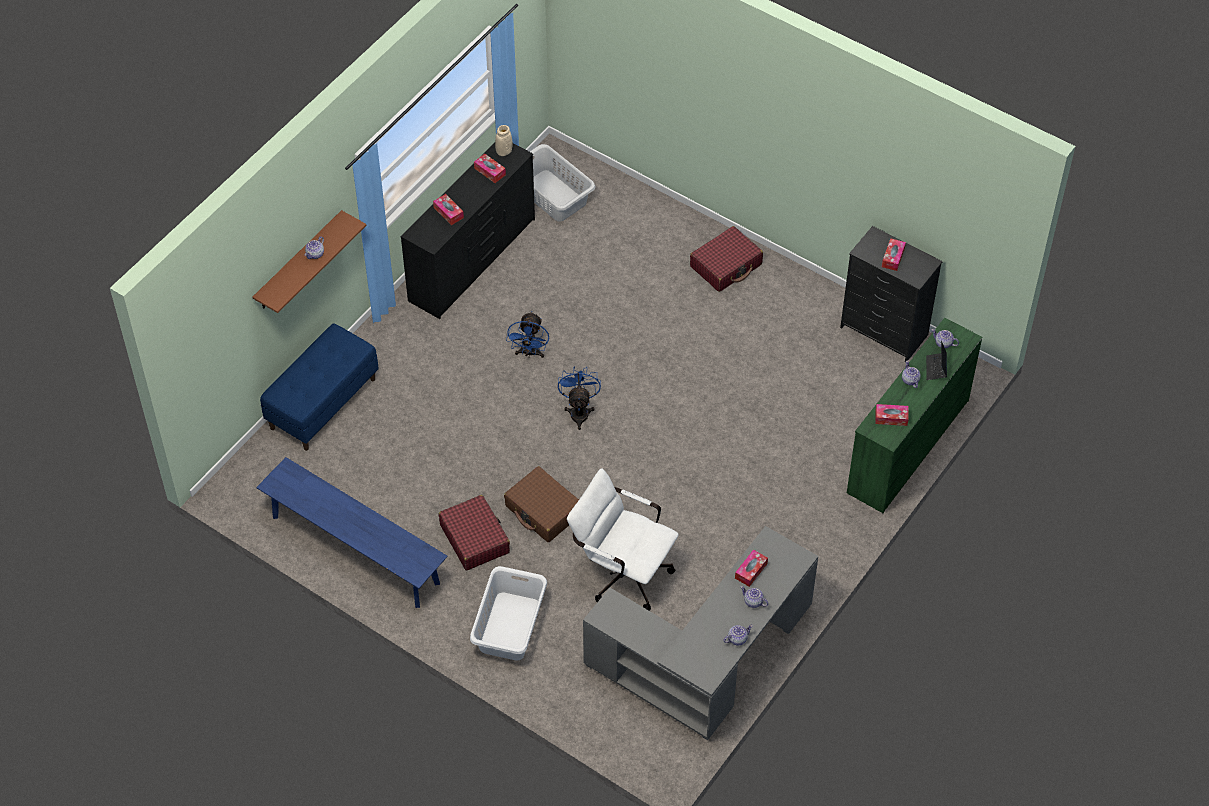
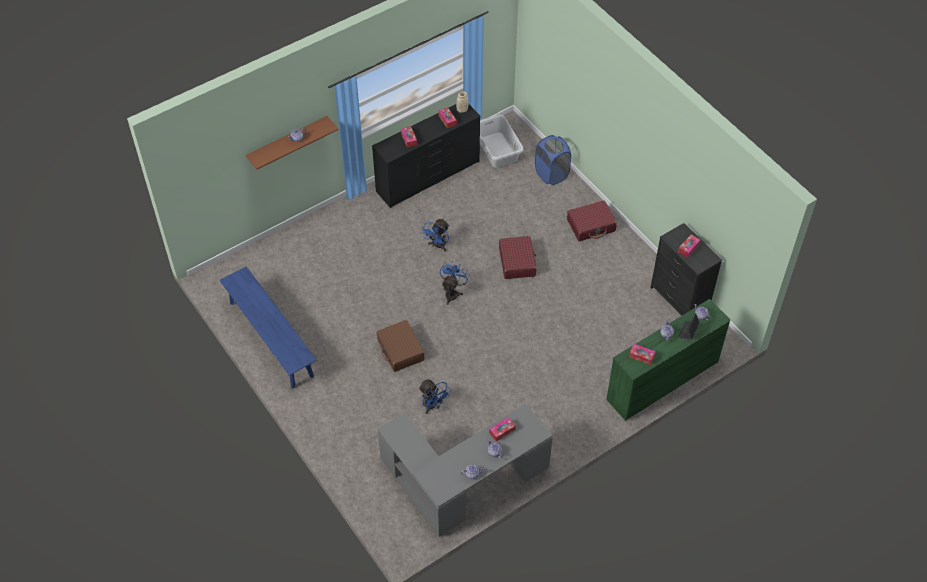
camera: 20 degrees right, 0 degrees up
blue bench [260,323,379,451] -> none
red suitcase [439,495,510,571] -> red suitcase moved to [499,236,537,279]
white laundry basket [470,566,547,661] -> none
white office chair [567,468,678,610] -> blue fan [419,379,450,414]
none -> blue laundry basket [535,135,571,185]

